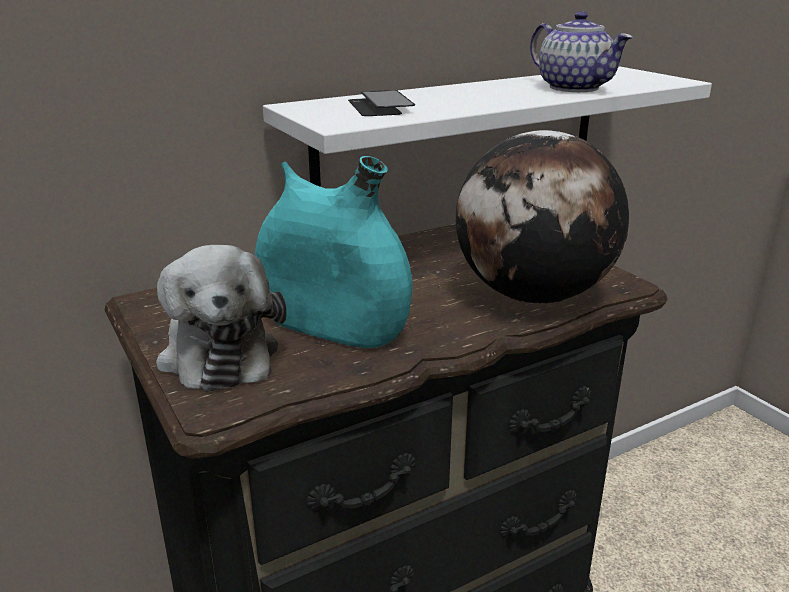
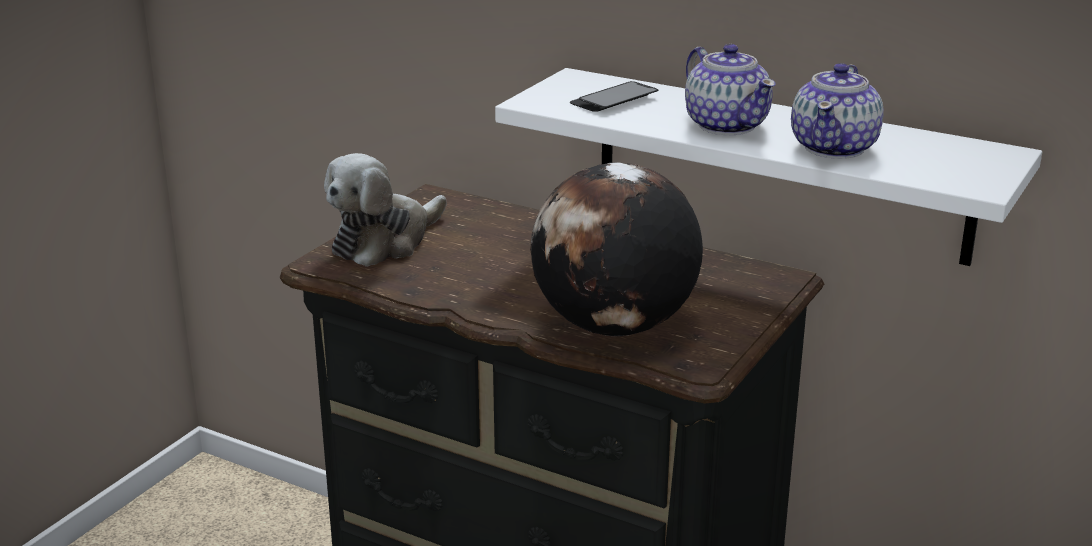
camera: 60 degrees right, 0 degrees up
turquoise vase [255,156,412,348] -> none
none -> teapot [685,44,776,135]

